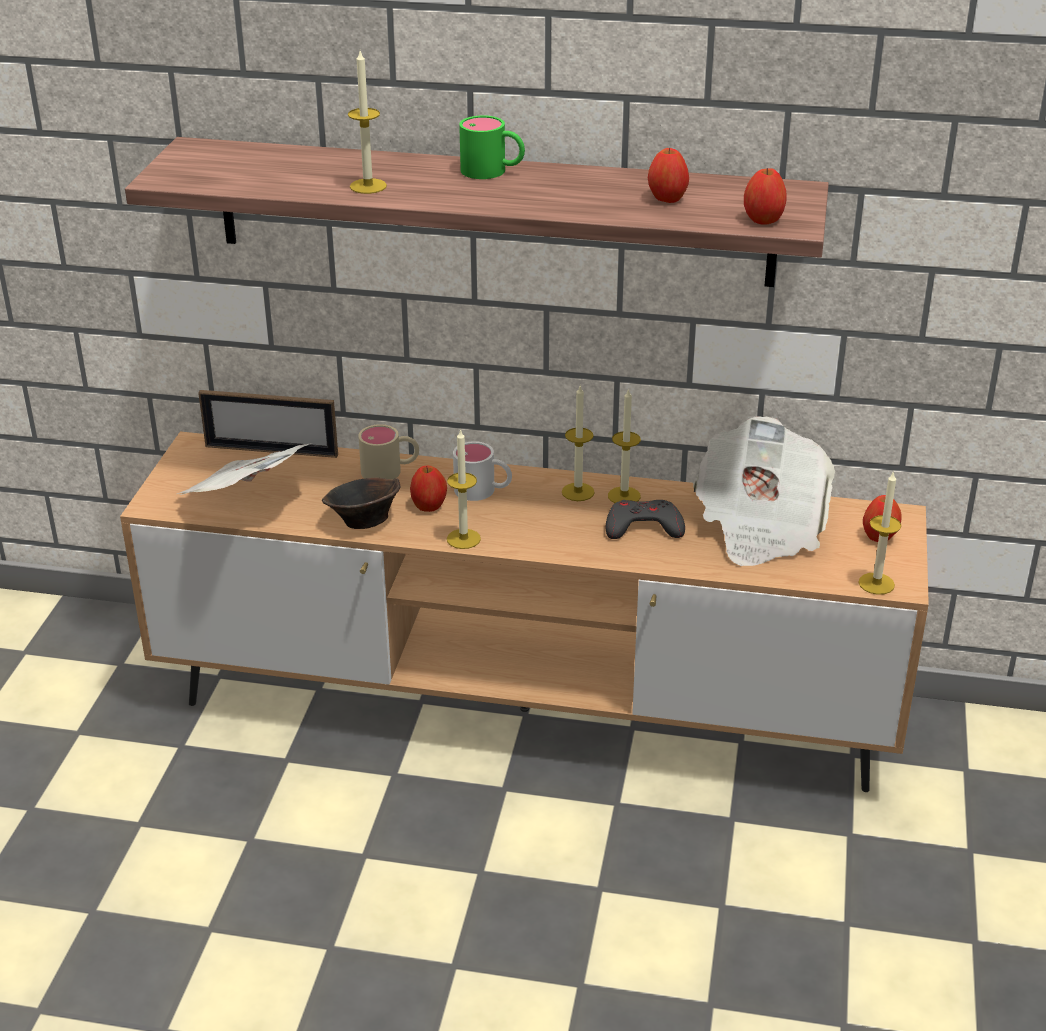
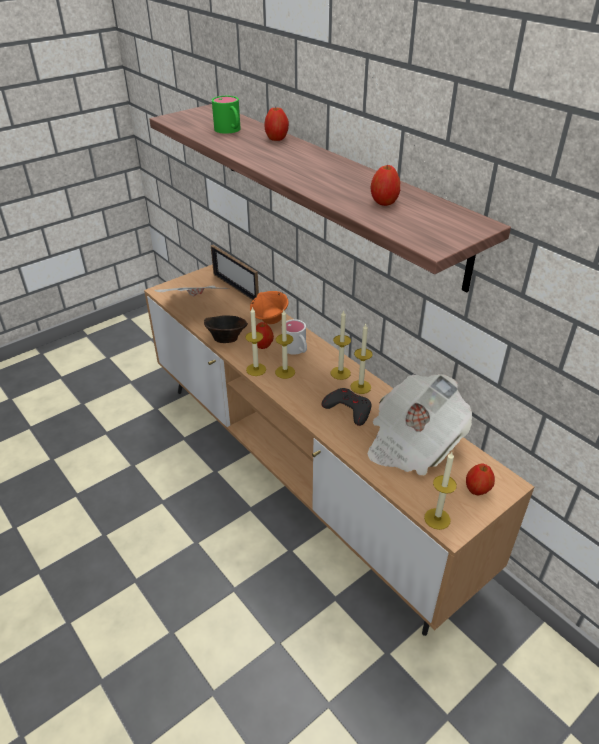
camera: 40 degrees right, 5 degrees up
candle [348,51,387,194] -> candle moved to [275,310,295,379]
beige mug [358,424,419,479] -> orange bowl [250,291,289,324]
green mug [459,115,525,179] -> green mug moved to [212,96,241,134]
apple [744,168,787,225] -> apple moved to [264,106,289,141]

